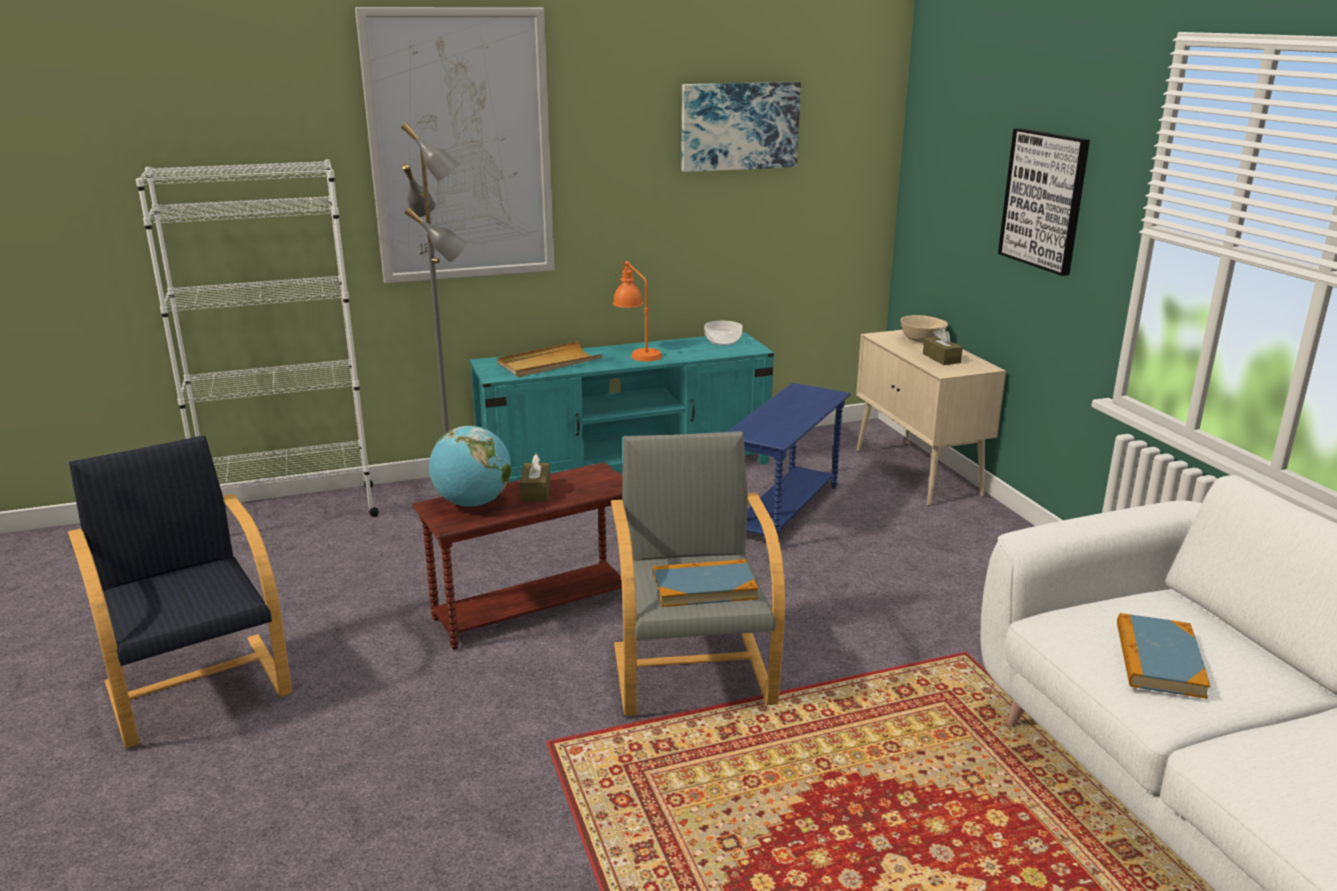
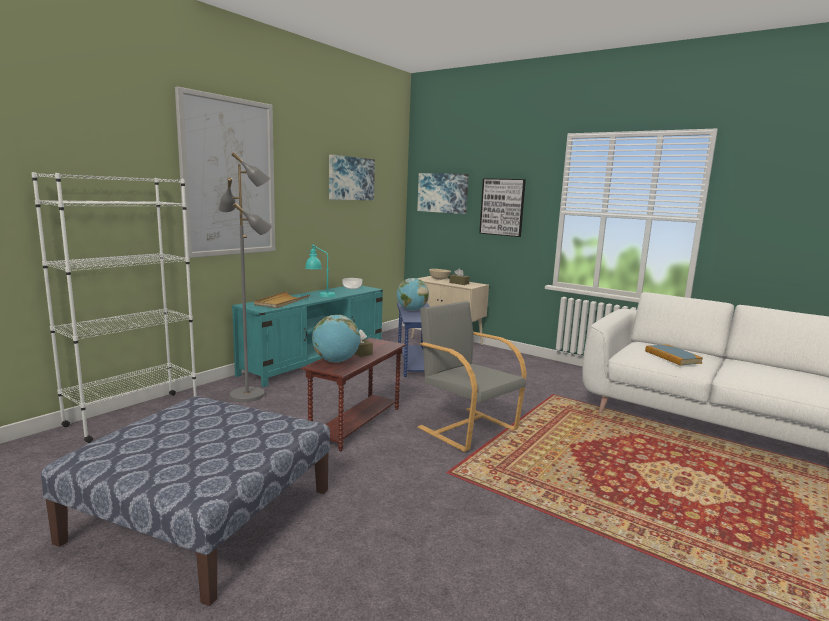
camera: 35 degrees left, 10 degrees down
black armchair [68,435,292,748] -> ottoman [41,396,330,606]
orange table lamp [613,261,662,362] -> turquoise table lamp [305,245,336,297]
book [653,559,758,607] -> none
none -> globe [397,278,429,311]
none -> picture [417,173,469,214]

